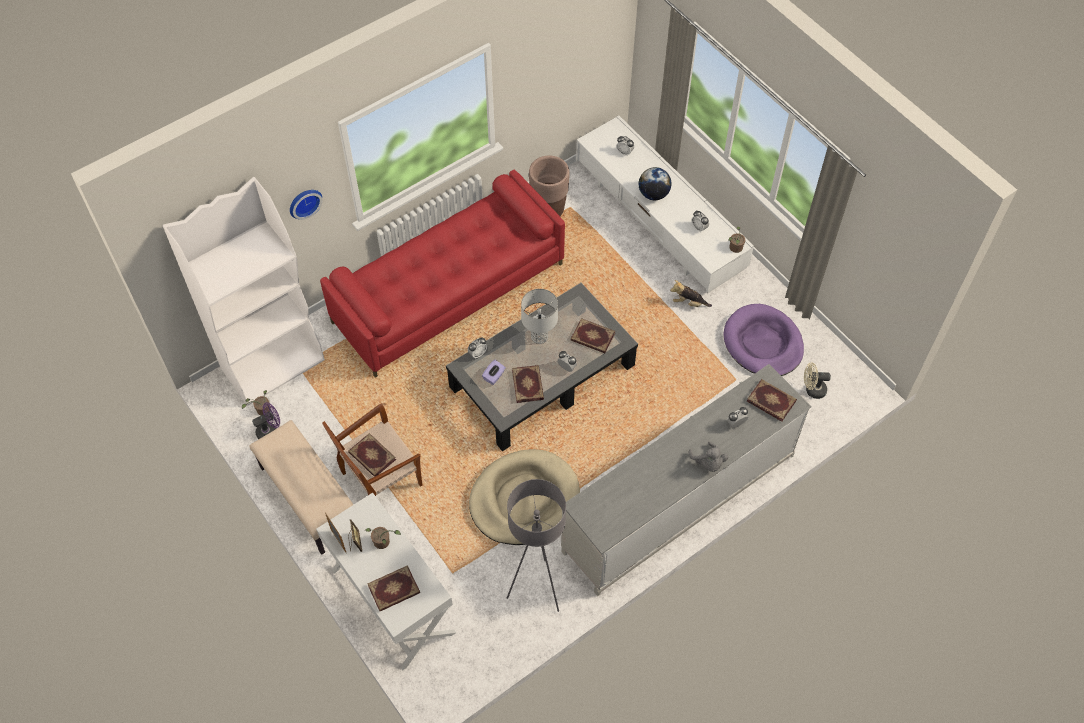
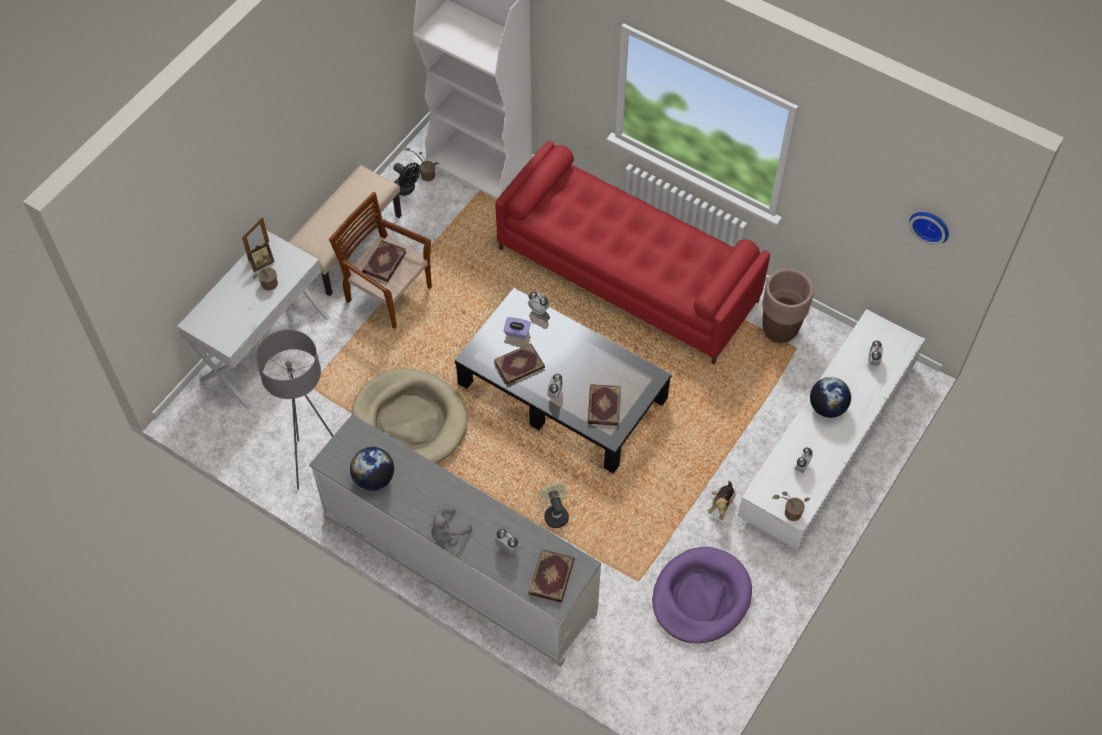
camera: 70 degrees right, 0 degrees up
purple fan [252,402,280,439] -> black fan [393,163,421,196]
wall clock [290,190,322,220] -> wall clock moved to [909,212,949,245]
book [368,565,420,611] -> none
white table lamp [521,289,558,344] -> none
plush toy [670,280,712,307] -> plush toy turned 150 degrees counterclockwise [708,481,735,520]
beige fan [804,362,831,399] -> beige fan moved to [537,483,569,528]
none -> globe [350,447,394,491]

